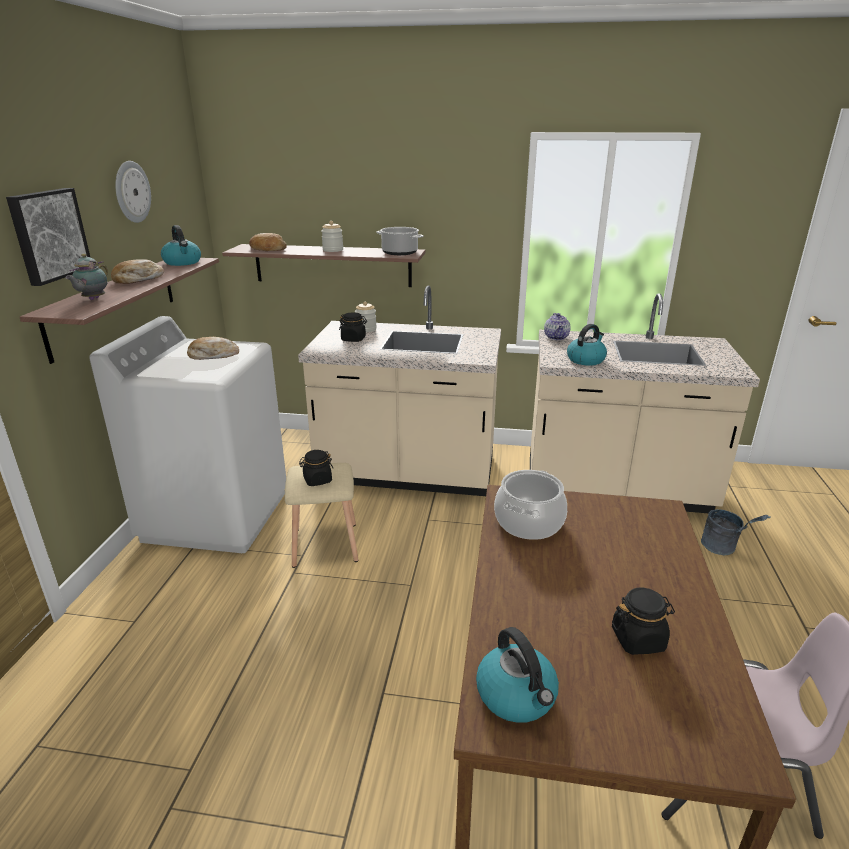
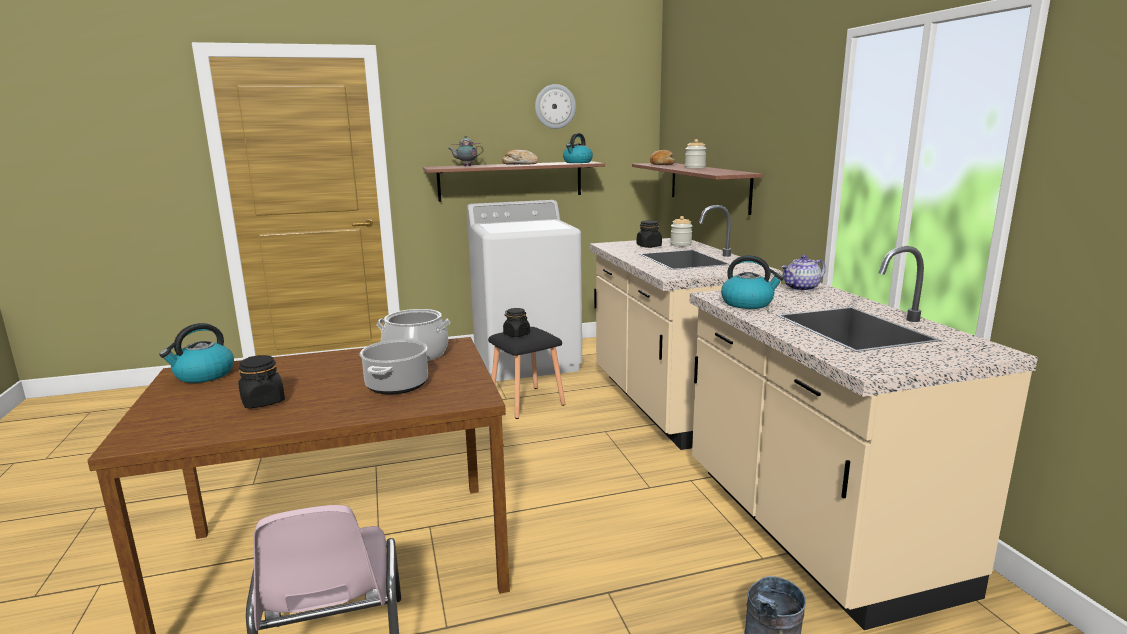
camera: 65 degrees right, 10 degrees down
picture [6,188,90,286] -> none
bread [187,337,239,360] -> none
beige stool [285,463,359,568] -> black stool [488,327,565,419]
cooking pot [376,227,424,255] -> cooking pot moved to [360,339,428,394]

